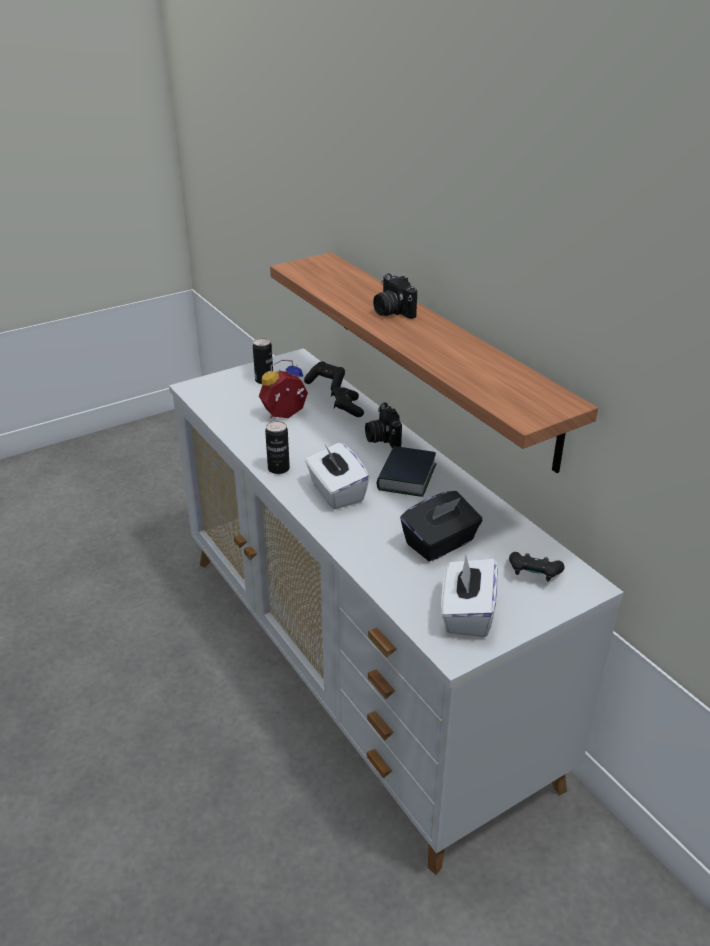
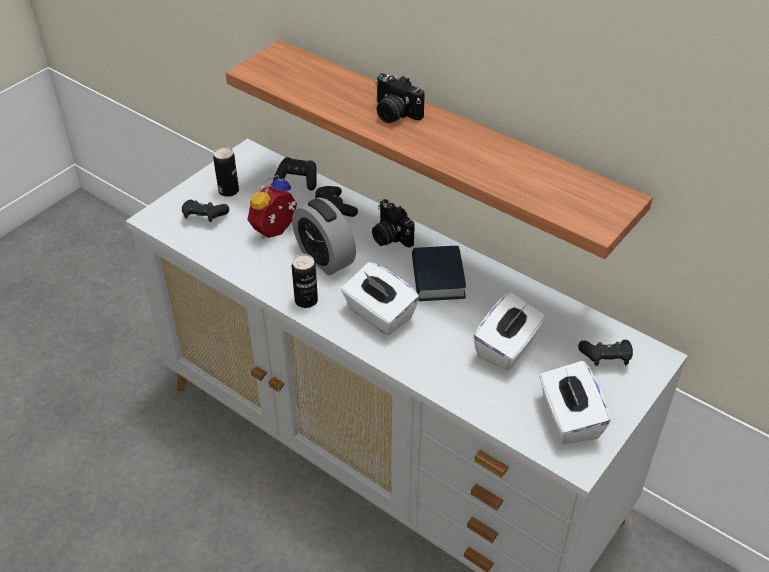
camera: 20 degrees left, 10 degrees up
black tissue box [400,491,483,561] -> white tissue box [473,292,545,371]
none -> black game controller [182,200,229,222]
none -> alarm clock [292,198,356,275]

